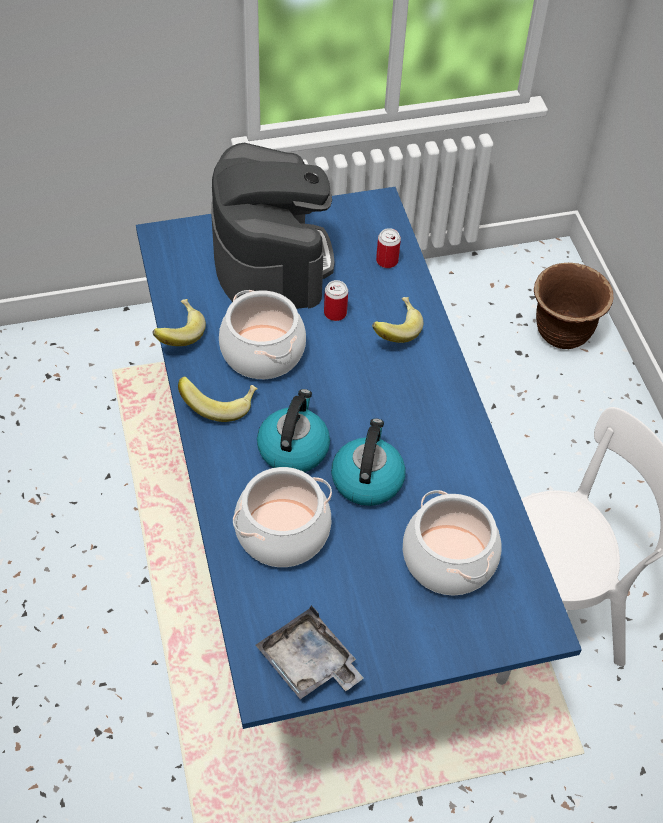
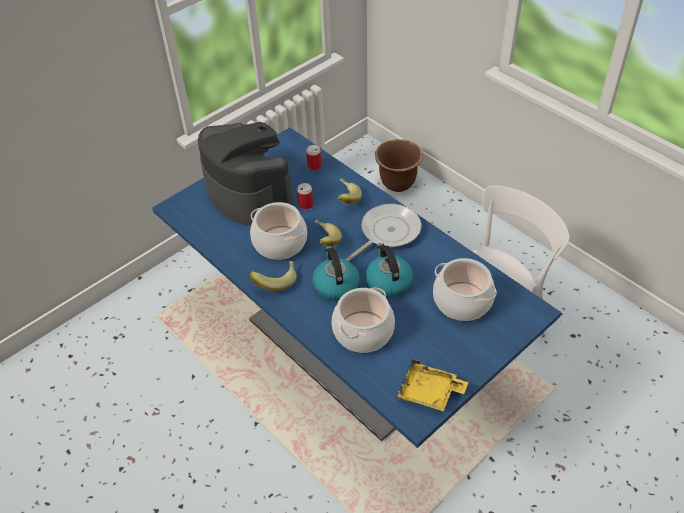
camera: 25 degrees left, 5 degrees down
banana [152,299,206,346] -> banana moved to [314,220,342,247]
grey tray [256,605,363,699] -> yellow tray [397,359,468,411]
none -> frying pan [345,204,421,261]

